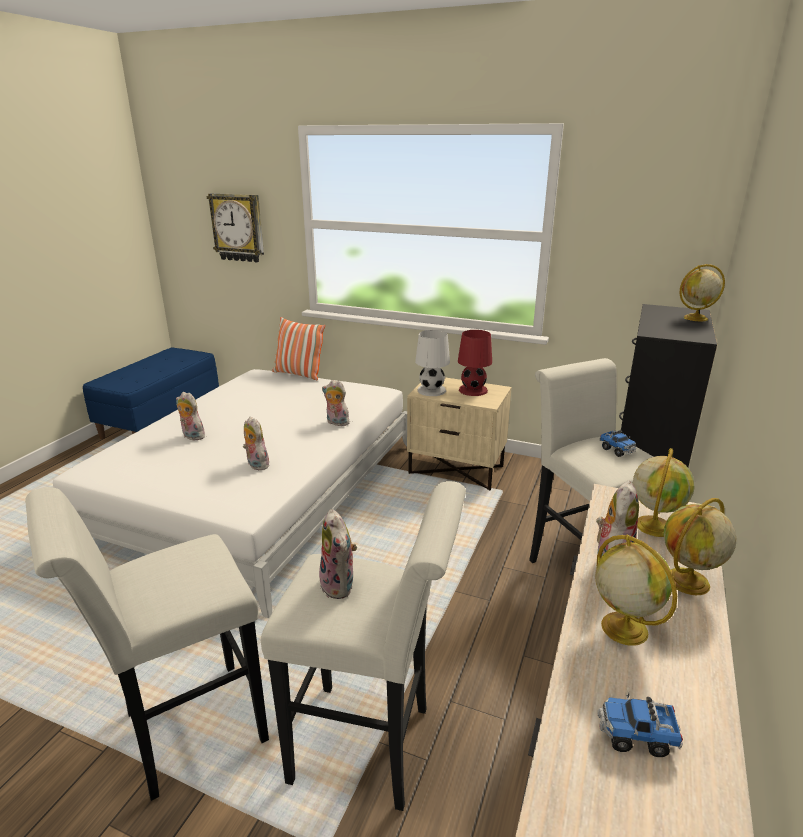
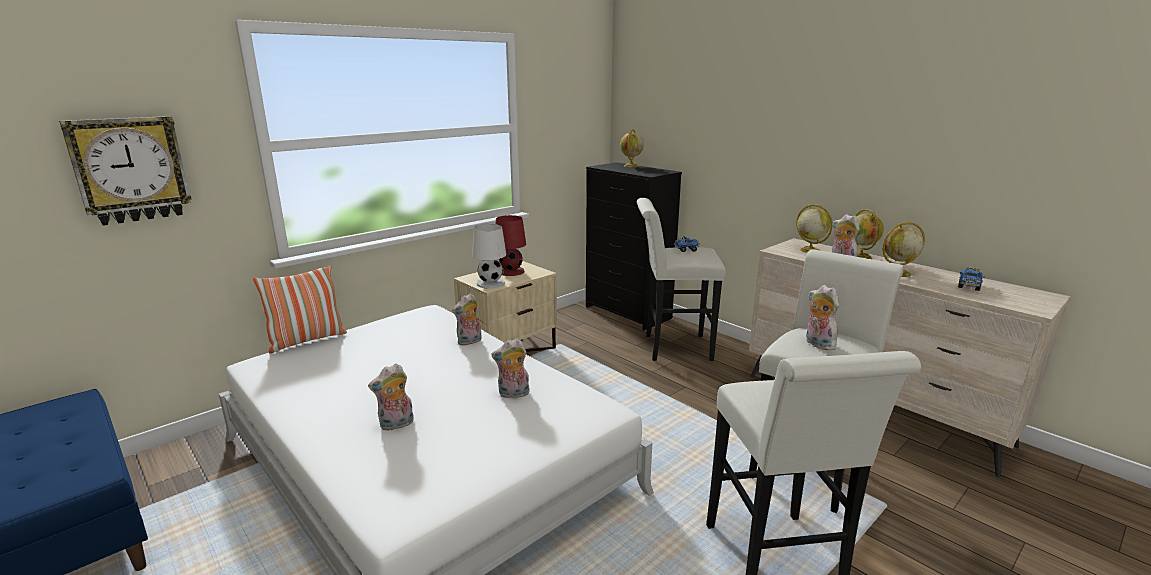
camera: 65 degrees left, 5 degrees down
plush toy [319,509,357,599] -> plush toy turned 120 degrees counterclockwise [806,285,839,350]

